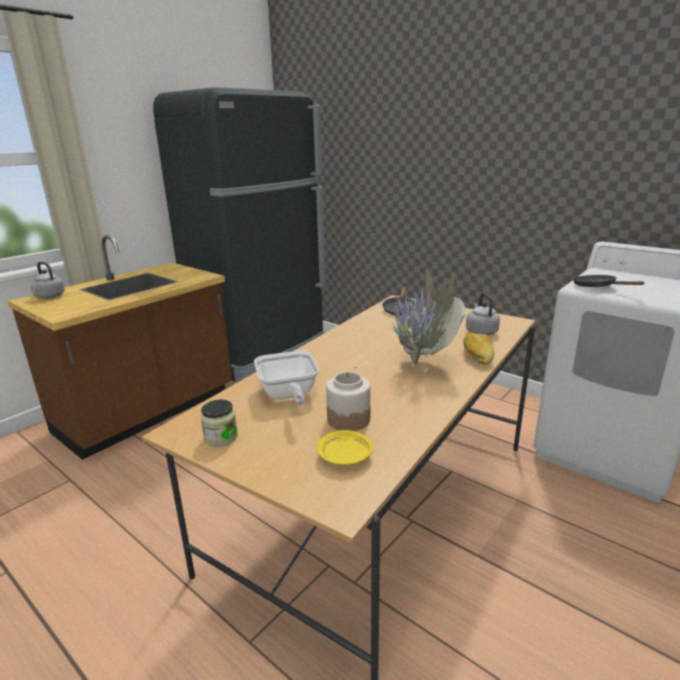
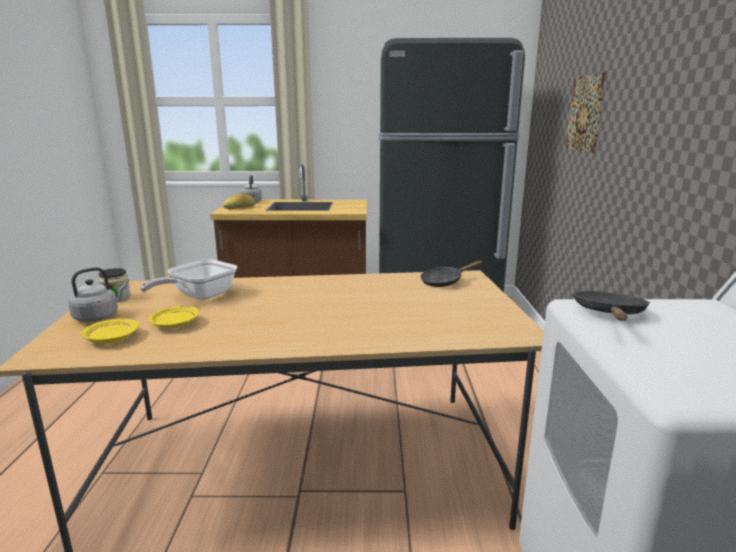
camera: 50 degrees right, 5 degrees down
jar [326,372,370,431] -> yellow plate [149,306,199,328]
potted plant [354,262,465,368] -> none
bread [463,332,494,365] -> bread moved to [223,194,256,209]
grey kettle [466,293,500,335] -> grey kettle moved to [68,267,127,322]
none -> picture [566,72,606,153]

